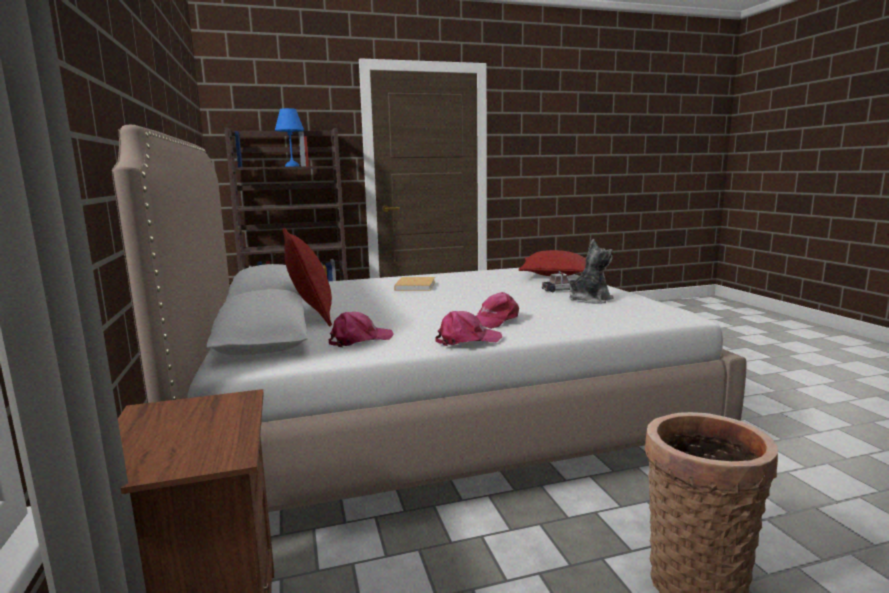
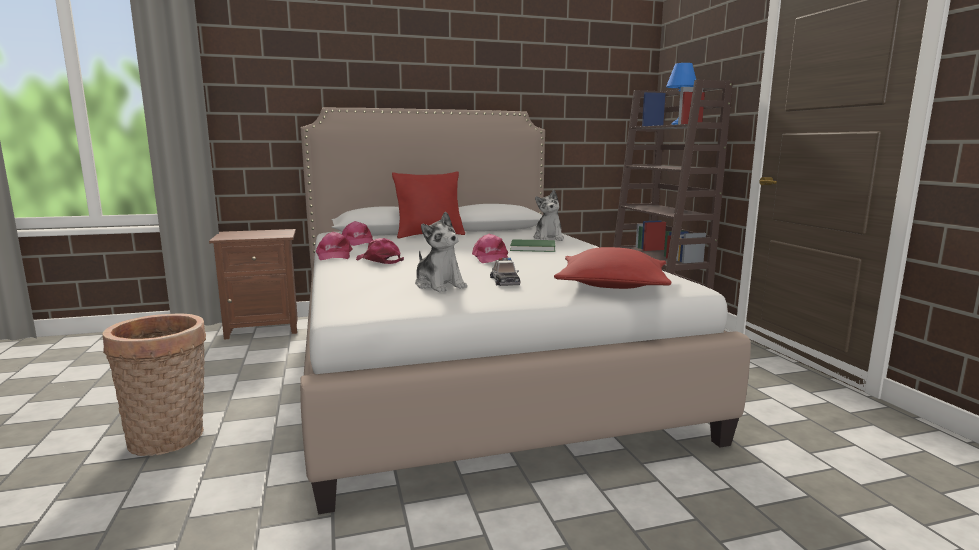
camera: 90 degrees right, 0 degrees up
beige book [394,277,435,291] -> green book [510,239,555,252]
none -> pink cap [472,234,508,263]
none -> plush toy [534,190,564,241]

